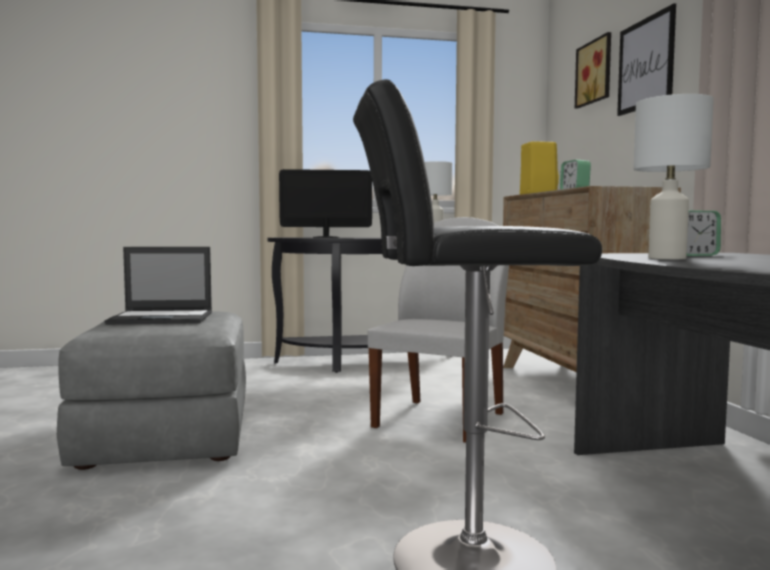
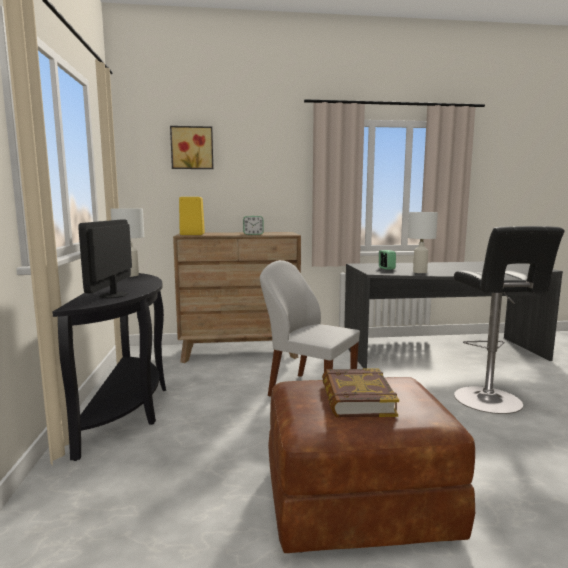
camera: 85 degrees left, 5 degrees up
grey ottoman [57,312,246,470] -> brown ottoman [268,377,475,553]
laptop [105,247,212,325] -> book [322,368,399,417]
picture [617,3,676,116] -> none

